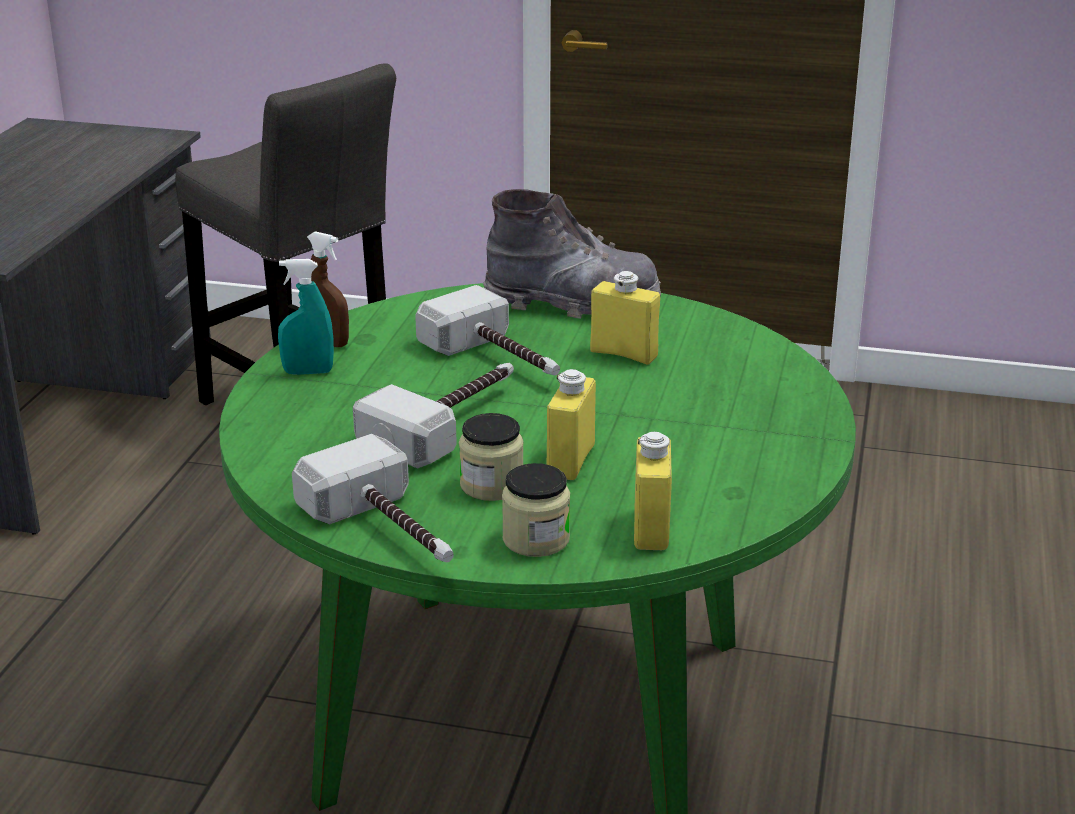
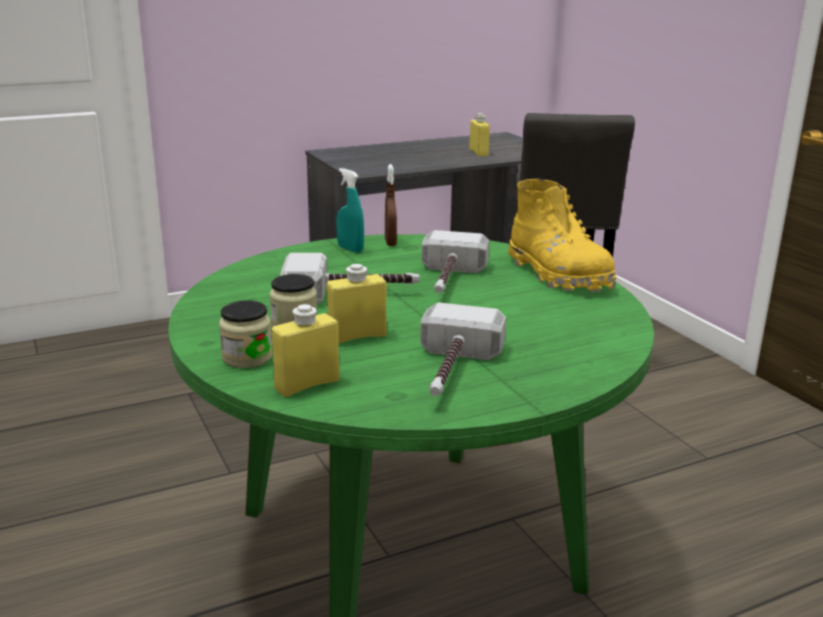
camera: 50 degrees right, 5 degrees down
hammer [292,434,454,563] -> hammer moved to [420,302,506,396]
grey boot [483,189,661,319] -> yellow boot [508,179,617,292]
yellow bottle [590,271,660,365] -> yellow bottle moved to [469,113,490,157]

